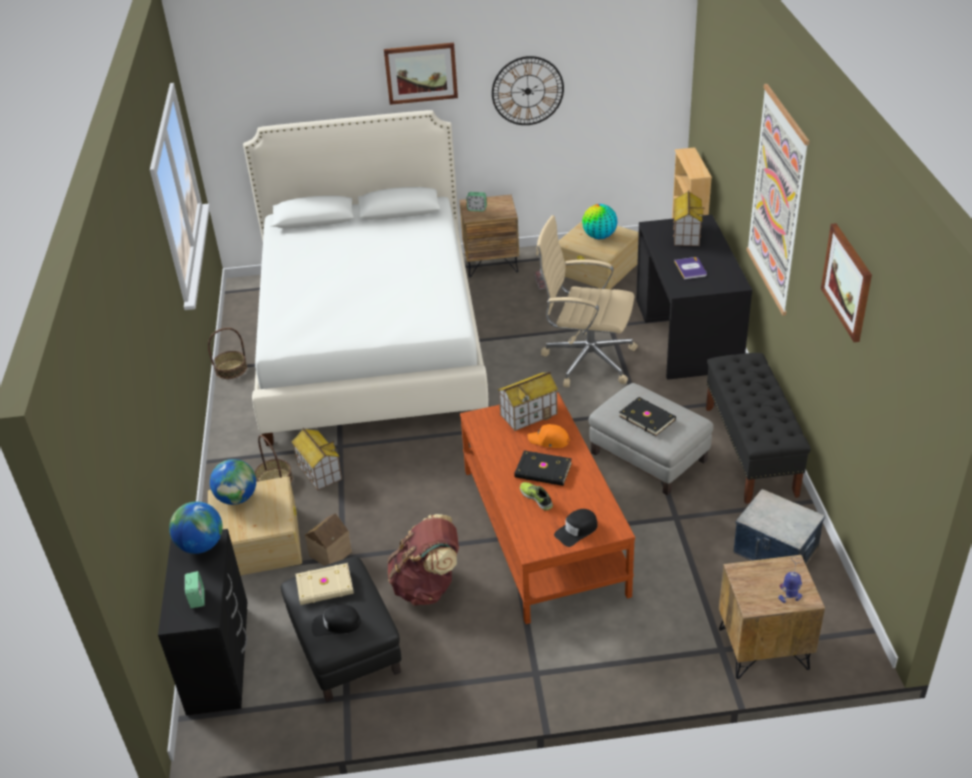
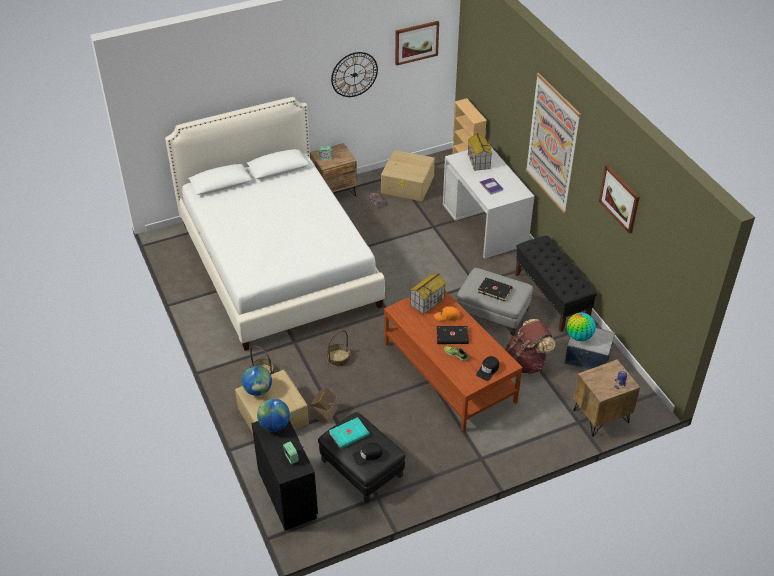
camera: 20 degrees left, 5 degrees up
basket [208,328,247,379] -> basket moved to [326,330,351,367]
toy house [292,428,342,491] -> none
beige book [296,563,354,605] -> turquoise book [329,417,370,449]
picture [384,43,458,105] -> picture moved to [395,21,439,66]
brown backpack [387,514,459,606] -> brown backpack moved to [505,319,555,374]
beige office chair [536,215,638,387] -> none
globe [582,204,618,239] -> globe moved to [567,313,596,341]
black desk [636,215,752,380] -> white desk [443,144,534,259]

